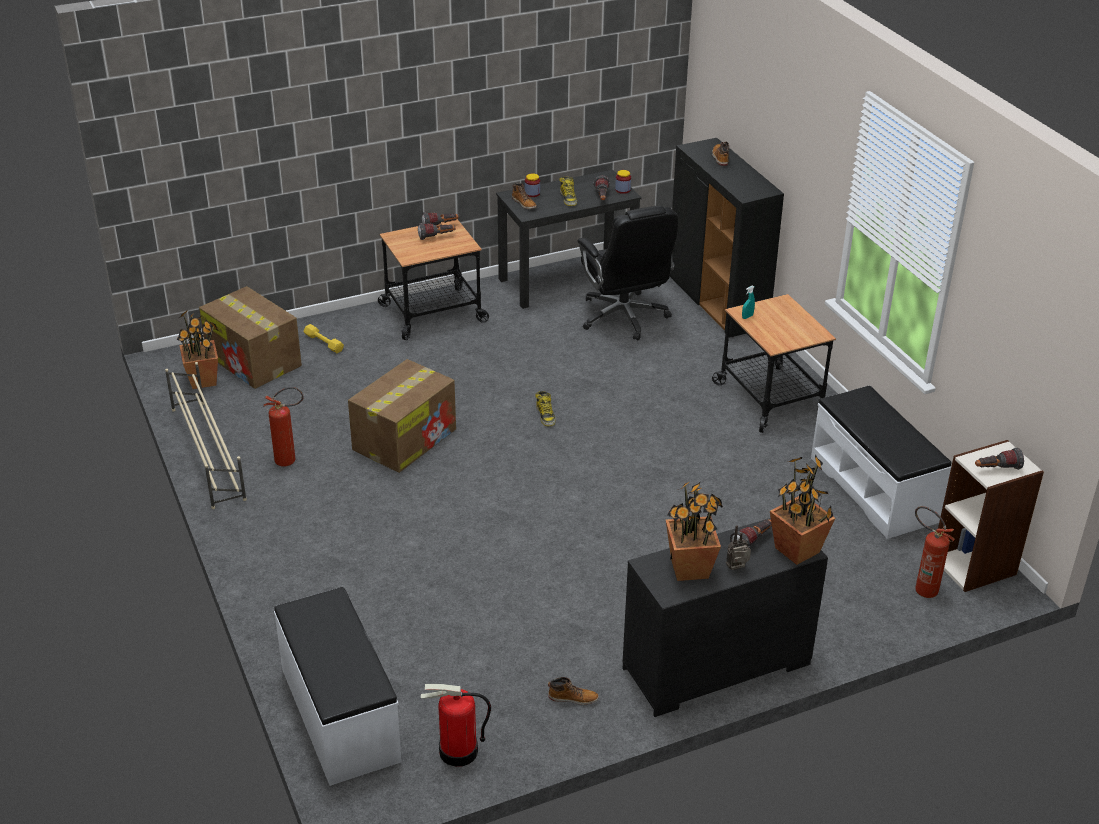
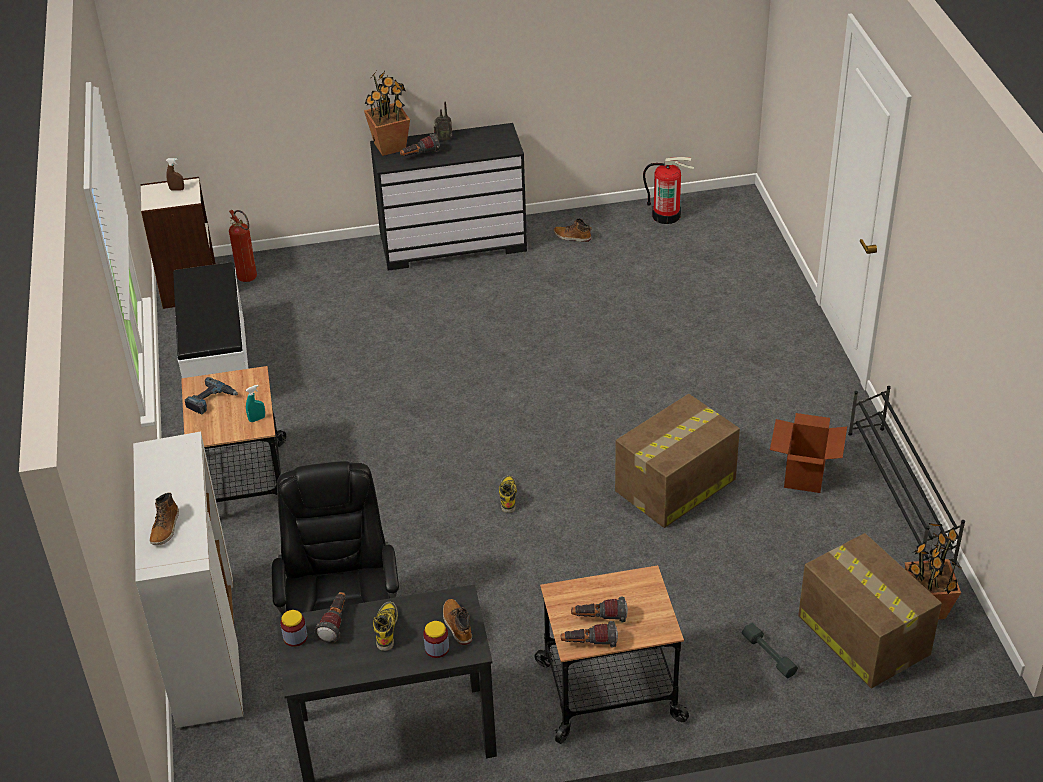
camera: 165 degrees left, 5 degrees up
beige shoe rack [165,362,247,509] -> black shoe rack [848,386,965,566]
fire extinguisher [264,387,304,467] -> cardboard box [770,413,847,493]
white bench [274,587,402,786] -> none
yellow dumbbell [303,324,344,353] -> grey dumbbell [742,623,798,678]
potted plant [666,482,723,581] -> none
black cabinet [670,138,784,338] -> white cabinet [133,432,243,728]
flashlight [975,448,1024,470] -> brown spray bottle [166,158,184,191]
none -> power drill [185,377,238,414]

